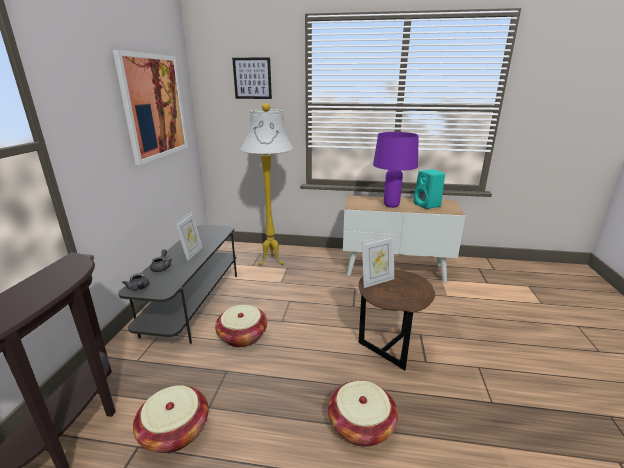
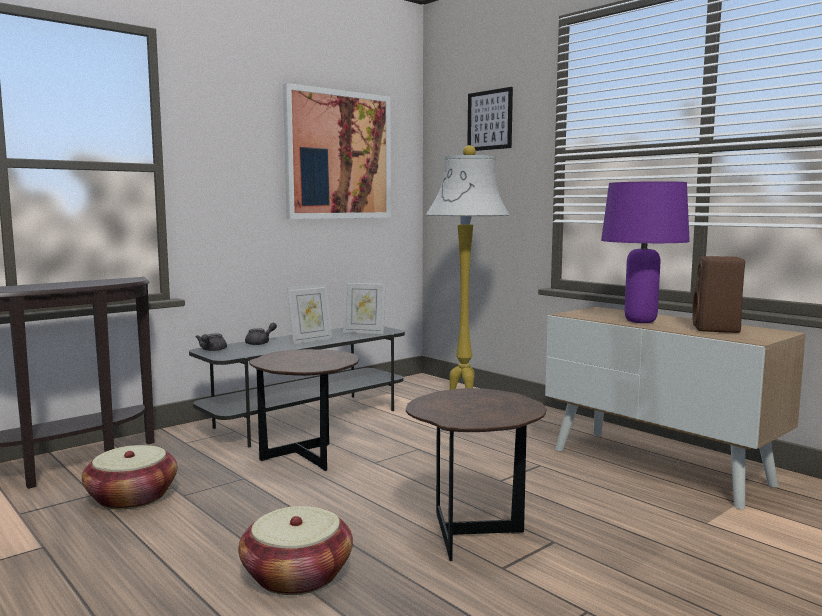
camera: 40 degrees right, 15 degrees down
basket [215,305,267,347] -> brown side table [249,349,359,471]
picture frame [362,234,394,288] -> picture frame moved to [343,280,386,334]
turquoise speaker [414,169,445,209] -> brown speaker [692,256,745,333]

